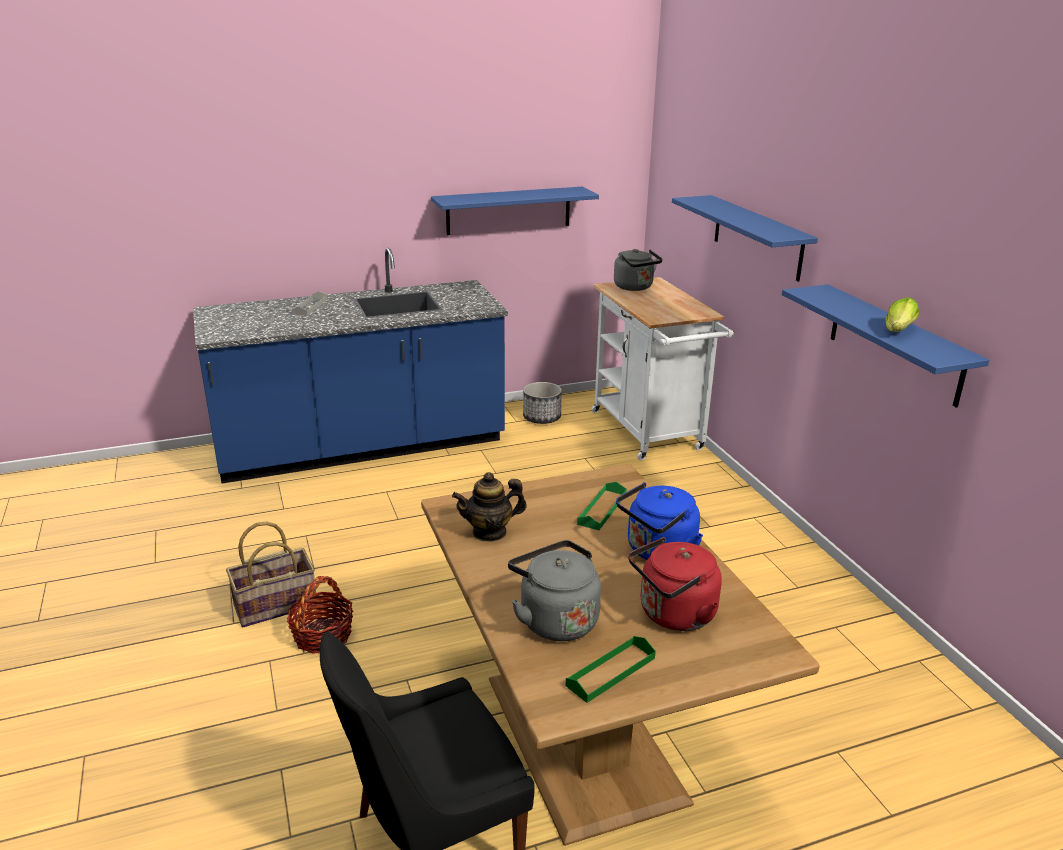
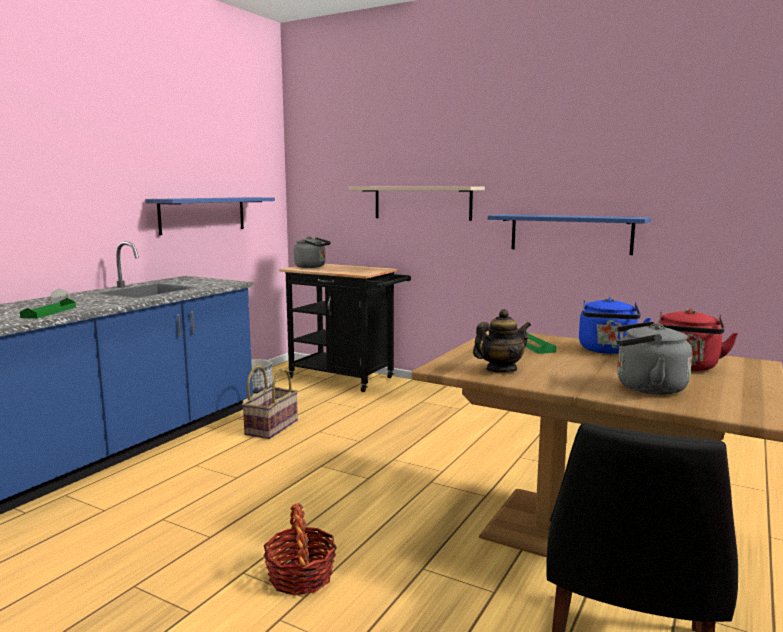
camera: 40 degrees left, 15 degrees down
basket [226,521,316,627] -> basket moved to [242,365,298,439]
teapot [452,472,527,542] -> teapot turned 150 degrees counterclockwise [473,309,531,373]
green tray [566,636,656,703] -> green tray moved to [20,298,76,319]
white cart [591,277,734,460] -> black cart [279,264,411,392]
blue shelf [672,195,818,281] -> beige shelf [348,186,485,221]
lettuce [886,297,919,332] -> none

